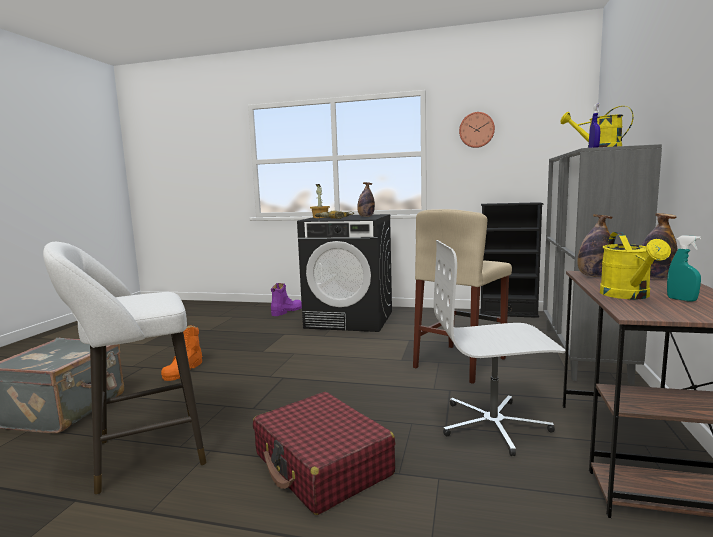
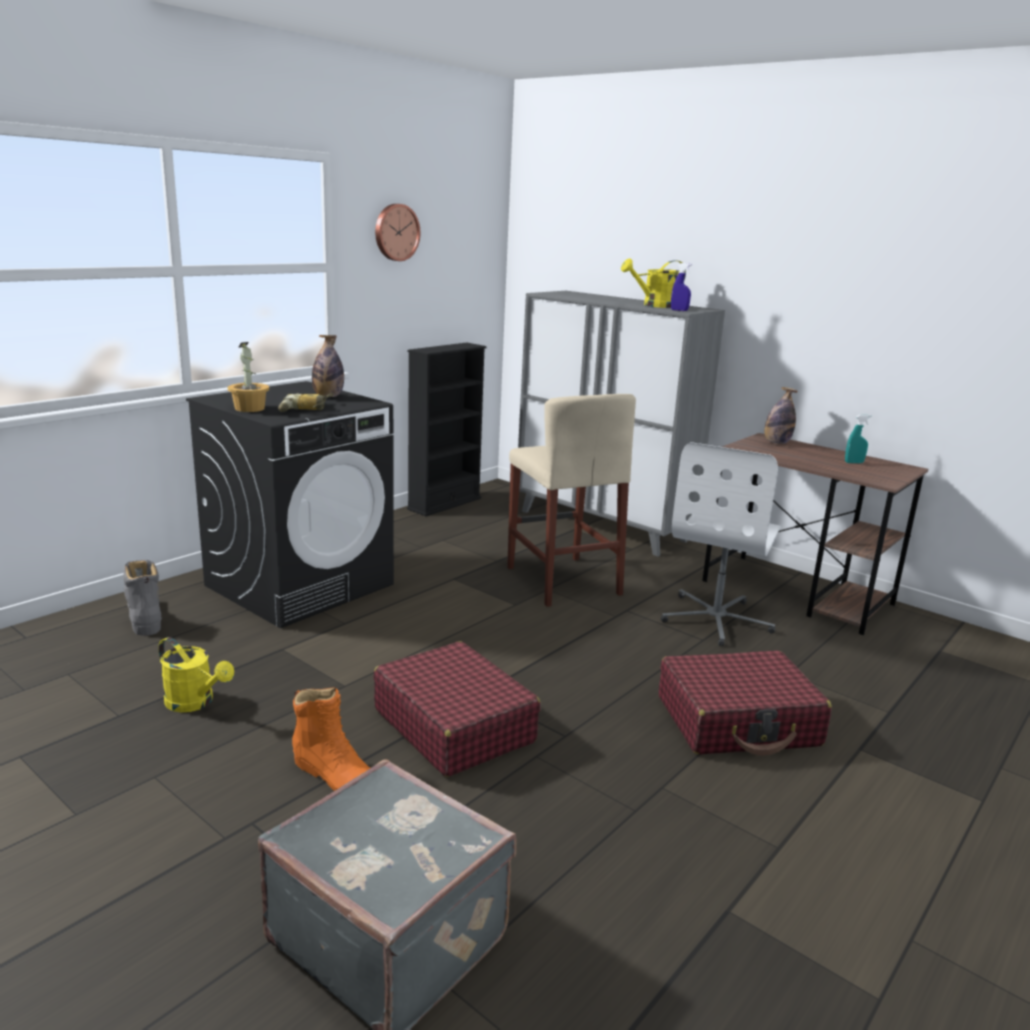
camera: 65 degrees left, 10 degrees up
white stool [43,242,207,494] -> none
purple boot [271,283,302,316] -> grey boot [123,560,162,636]
bottle [577,214,612,277] -> none
yellow watering can [600,232,671,299] -> yellow watering can moved to [158,637,234,712]
none -> red suitcase [373,641,541,777]

